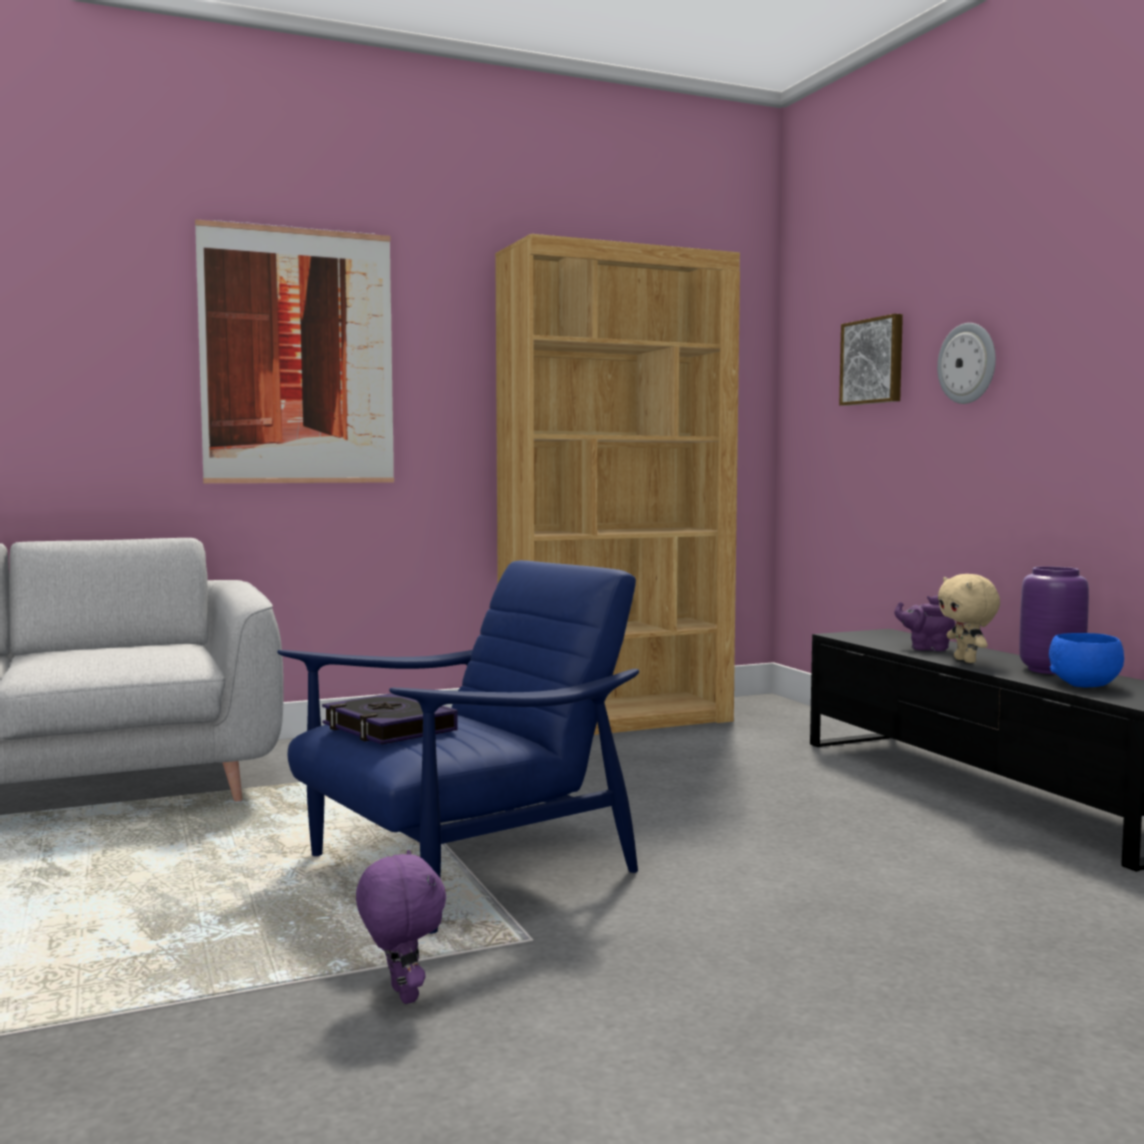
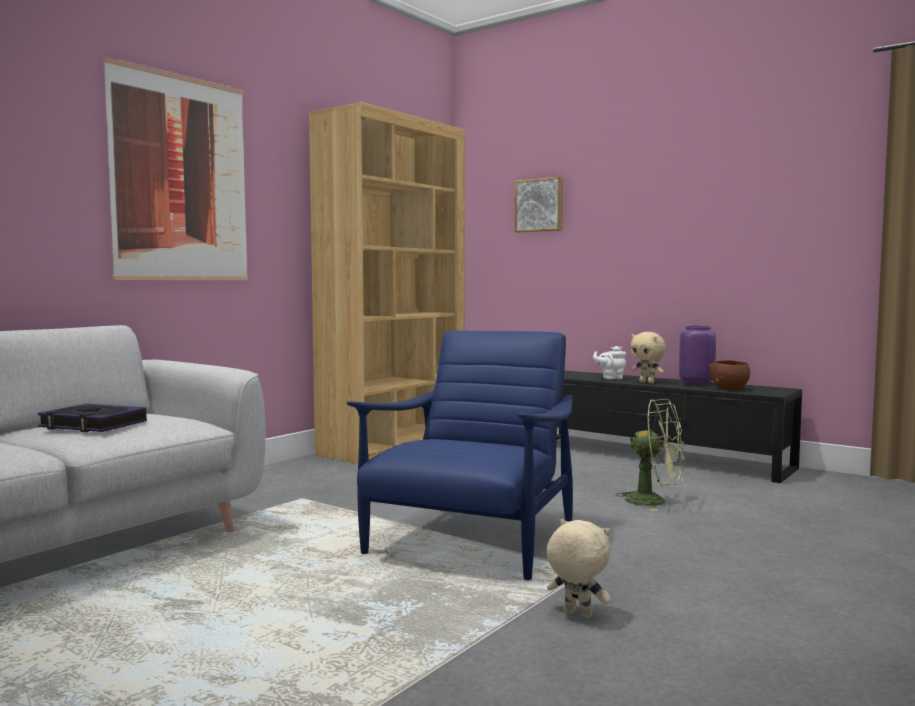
camera: 30 degrees left, 0 degrees up
book [322,693,458,745] -> book moved to [37,404,147,432]
purple plush toy [356,850,446,1004] -> beige plush toy [546,519,611,618]
purple teapot [894,595,955,651] -> white teapot [593,346,626,379]
wall clock [937,323,996,404] -> none
blue bowl [1049,633,1124,687] -> brown bowl [709,360,750,390]
none -> green fan [616,399,685,511]

